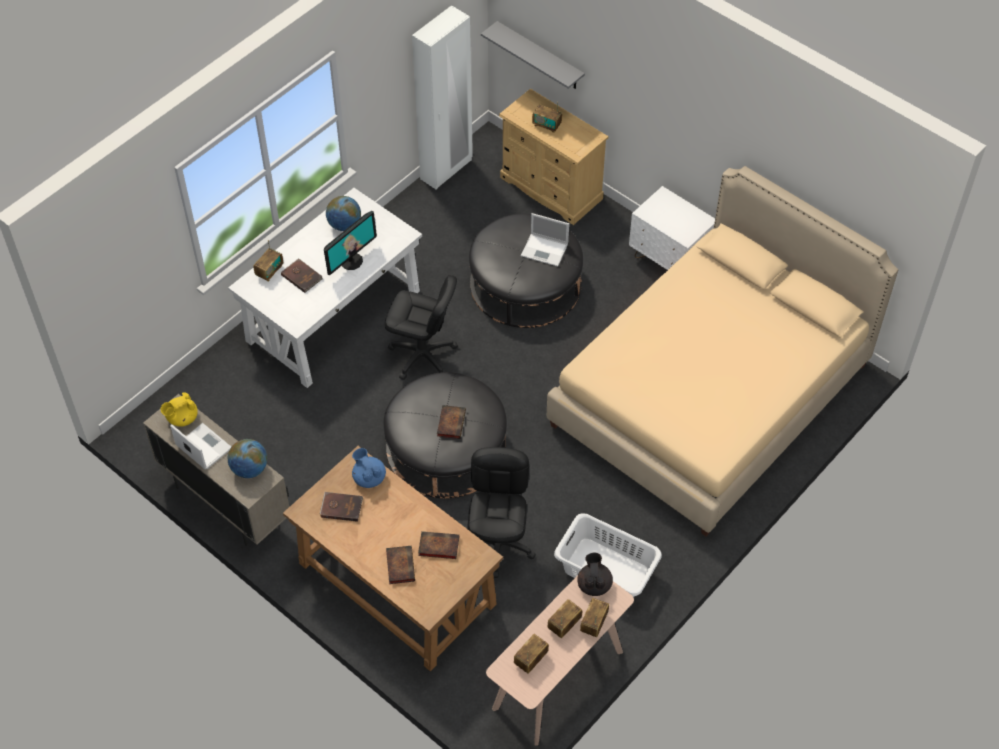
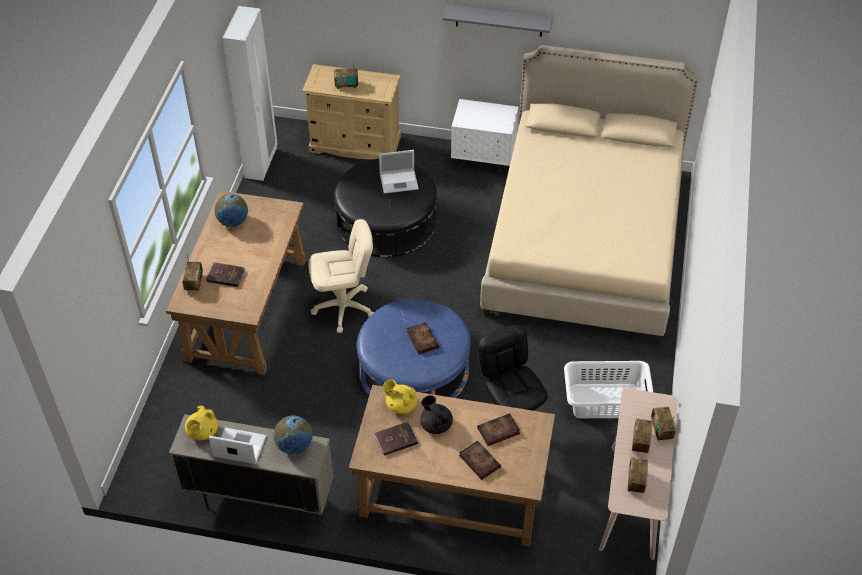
camera: 30 degrees left, 5 degrees down
white desk [228,188,422,388] -> brown desk [166,191,306,375]
monitor [324,211,377,276] -> none
blue teapot [352,448,386,488] -> yellow teapot [383,380,417,414]
black office chair [384,275,458,380] -> beige office chair [309,219,374,333]
black ottoman [384,372,507,498] -> blue ottoman [357,299,471,398]
grey shelf [481,21,585,89] -> grey shelf moved to [443,4,553,37]
black teapot [577,552,613,596] -> black teapot moved to [420,395,453,434]

